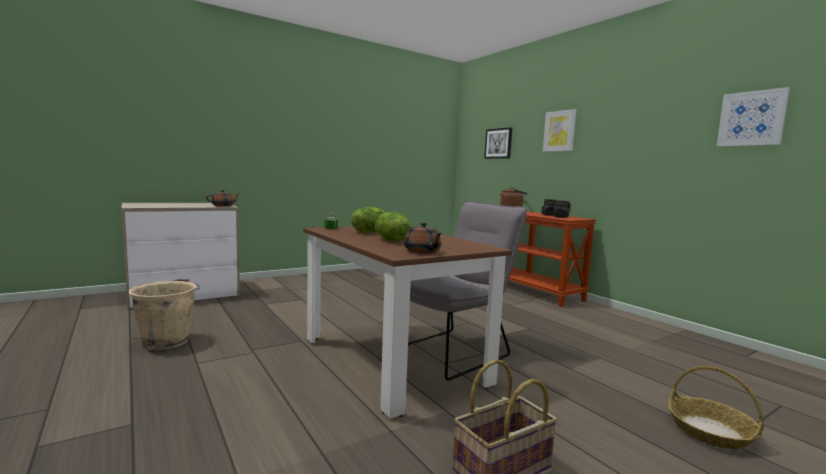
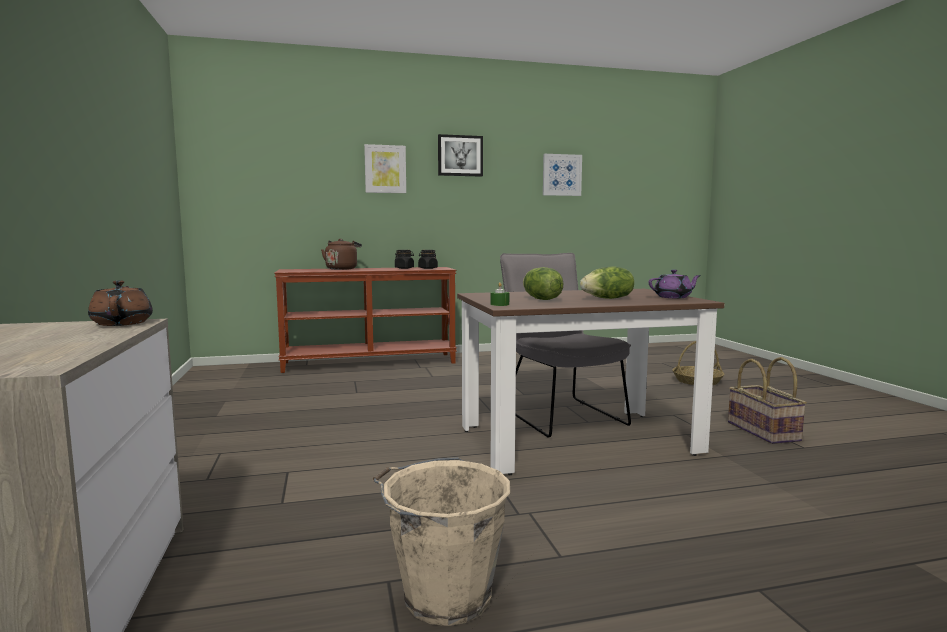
camera: 70 degrees left, 0 degrees up
brown teapot [404,222,442,253] -> purple teapot [649,270,701,298]
picture [484,127,512,159] -> picture moved to [438,134,483,177]

